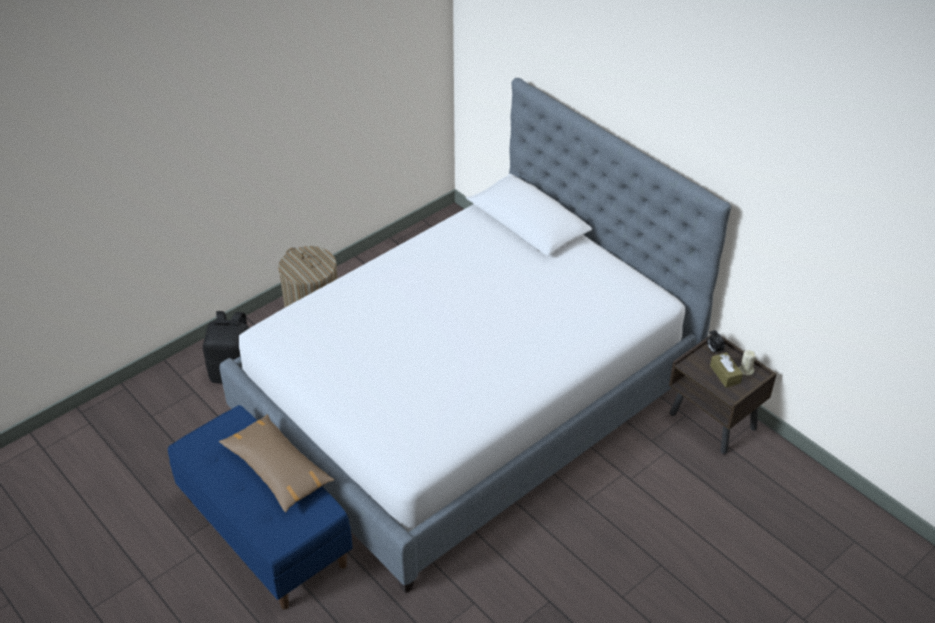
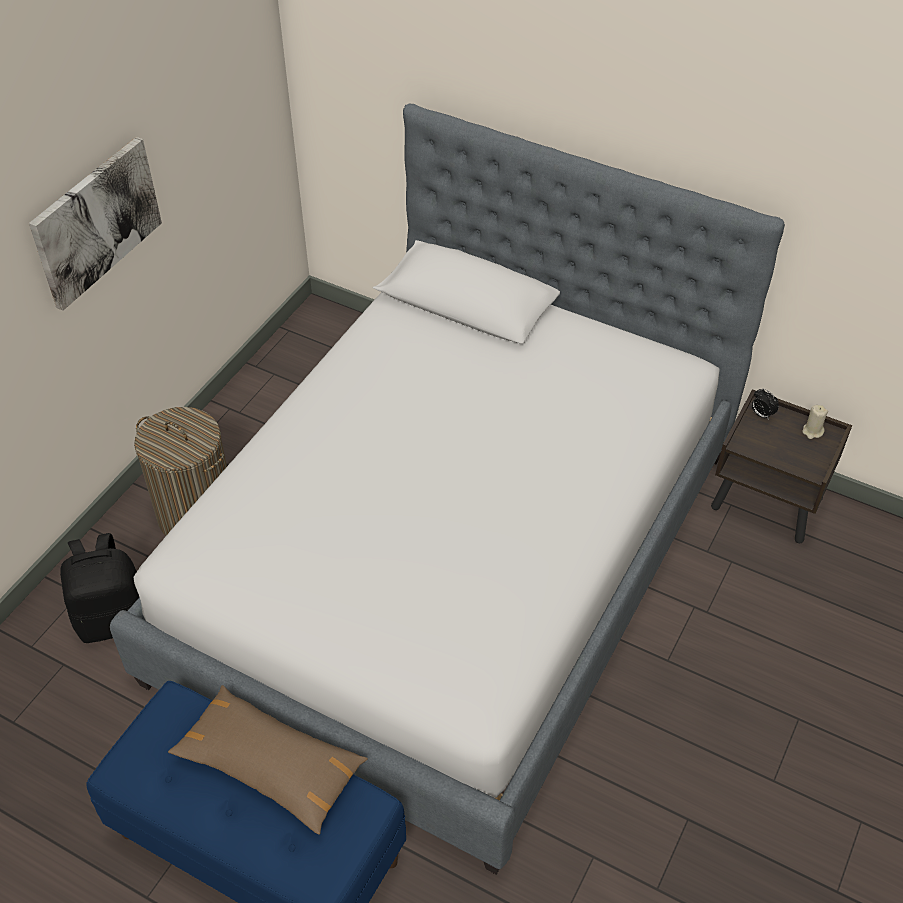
camera: 20 degrees left, 5 degrees up
brown tissue box [710,352,743,388] -> none
none -> picture [29,137,162,311]

